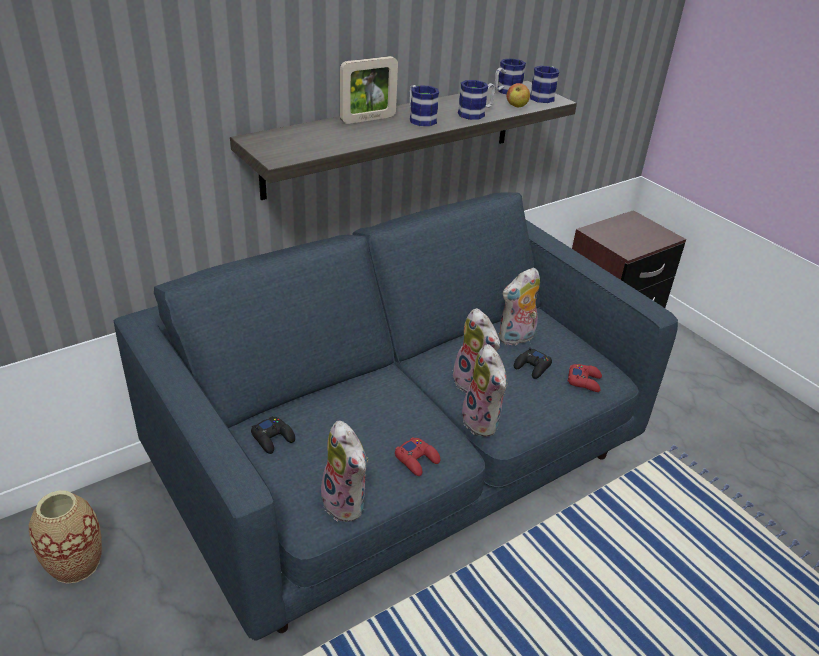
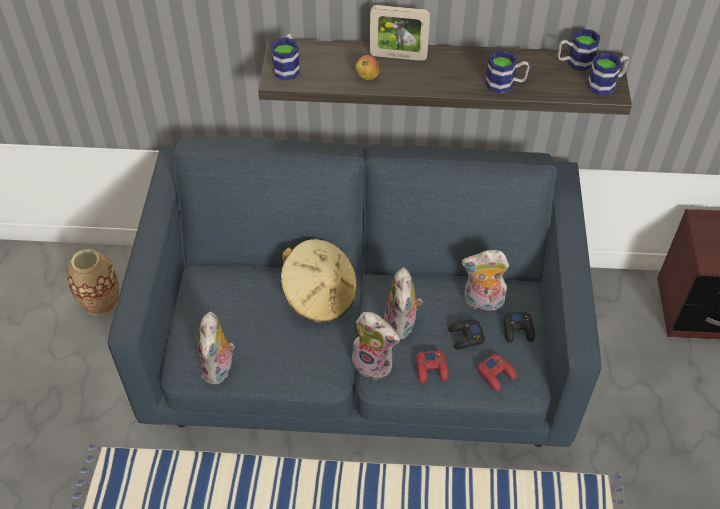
camera: 40 degrees right, 15 degrees up
black game controller [251,416,295,454] -> black game controller moved to [503,312,535,343]
red game controller [395,437,440,476] -> red game controller moved to [416,350,449,383]
mug [410,85,439,126] -> mug moved to [271,33,300,80]
plush toy [462,344,507,437] -> plush toy turned 75 degrees counterclockwise [352,312,400,380]
apple [507,83,530,107] -> apple moved to [355,55,379,80]
none -> beige hat [281,239,357,323]

